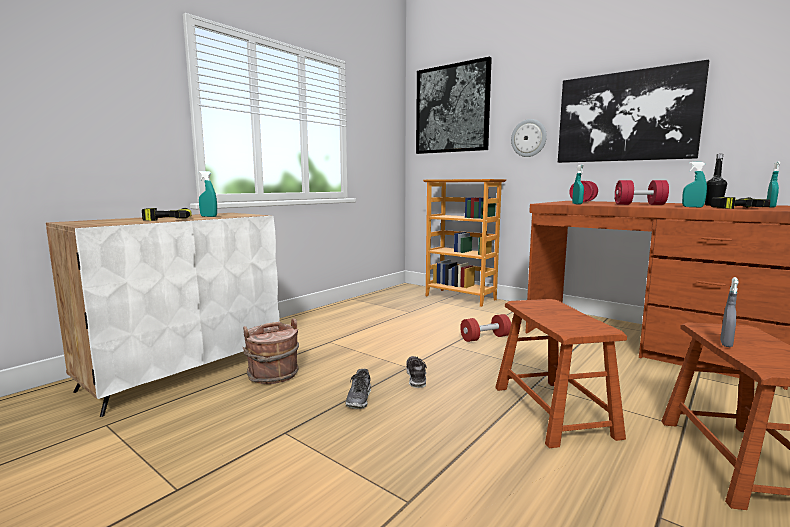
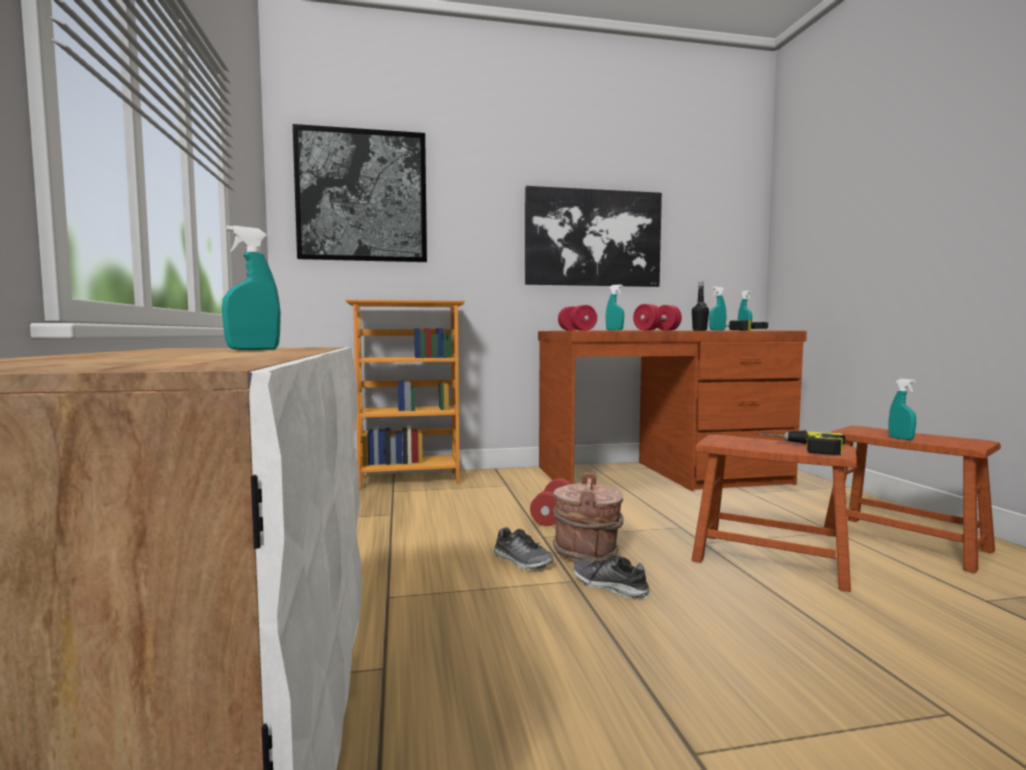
camera: 50 degrees left, 5 degrees down
power drill [142,208,192,221] -> power drill moved to [758,430,846,455]
brown bucket [243,318,299,384] -> brown bucket moved to [553,472,624,562]
shoe [345,369,371,409] -> shoe moved to [493,527,554,570]
wall clock [511,119,547,157] -> none
grey spray bottle [720,277,739,347] -> turquoise spray bottle [889,379,916,440]

